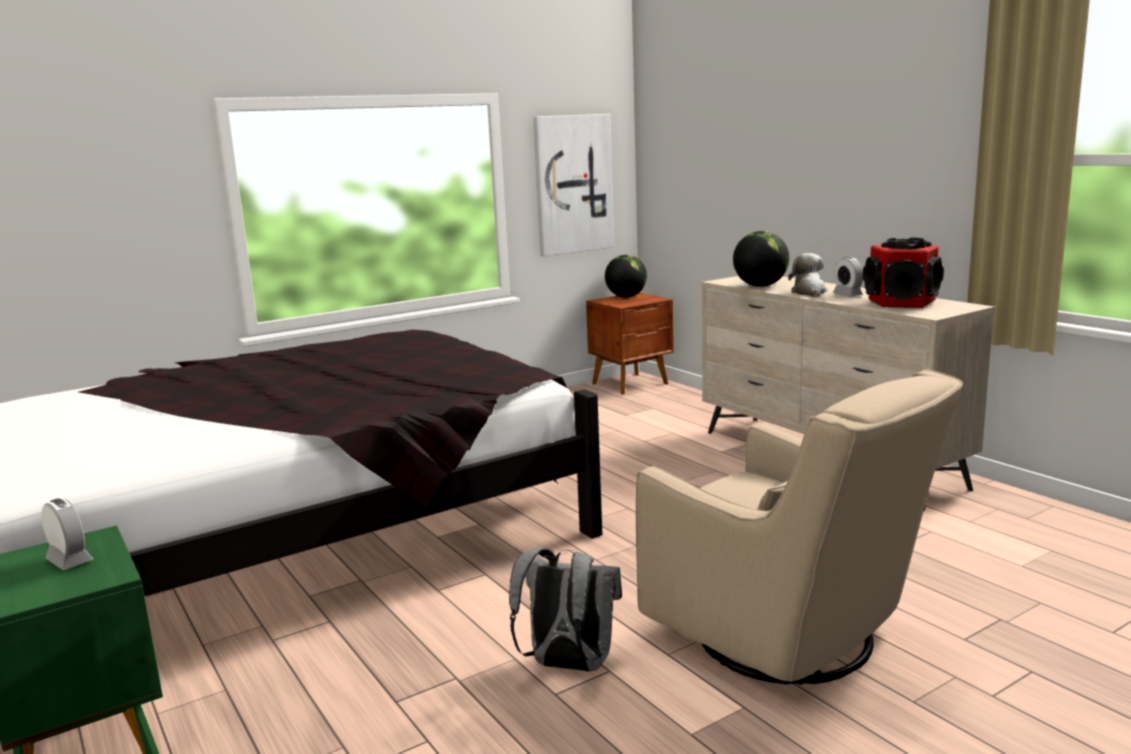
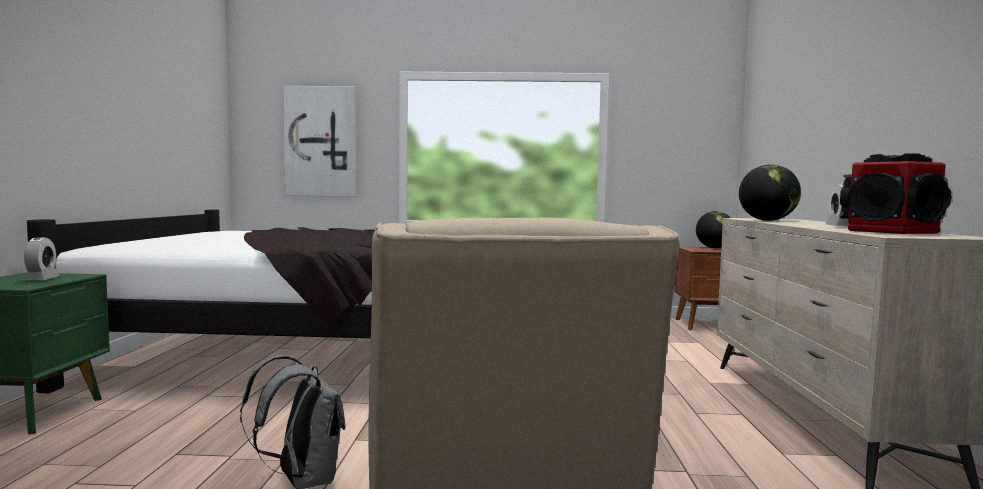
camera: 35 degrees right, 10 degrees down
picture [533,114,614,256] -> picture moved to [283,86,356,197]
plush toy [788,253,828,297] -> none

